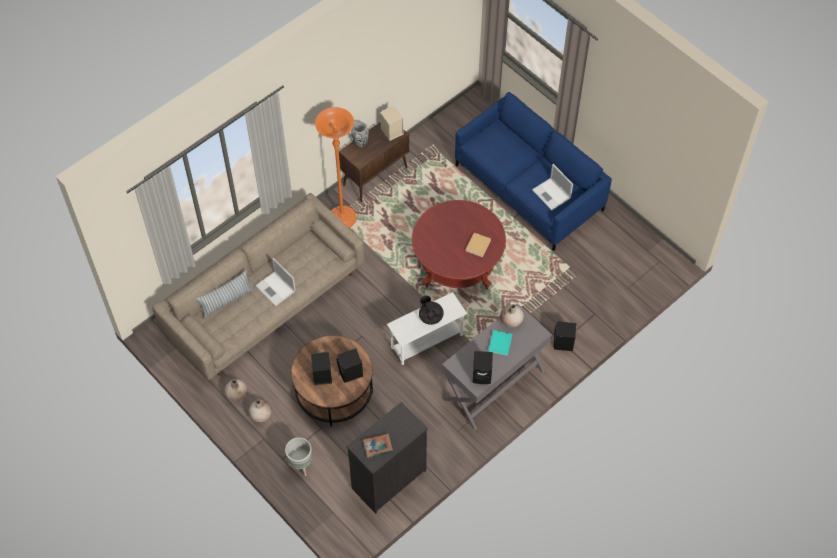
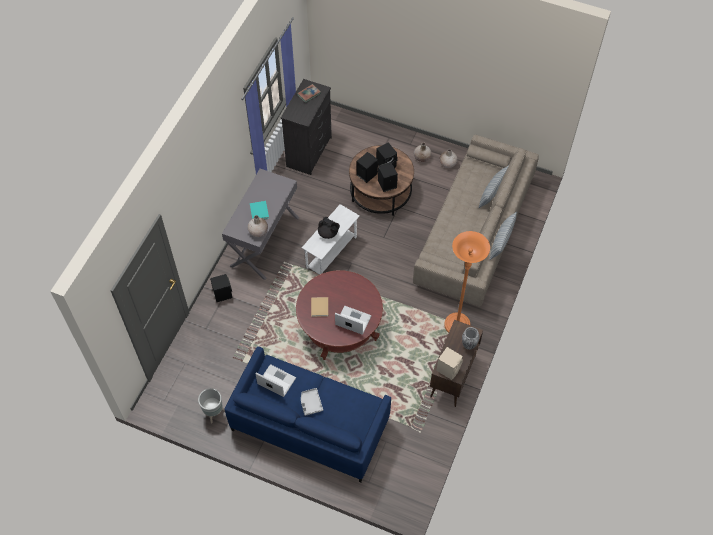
camera: 155 degrees right, 0 degrees up
laptop [255,258,296,306] -> laptop moved to [335,306,371,335]
grey planter [285,437,312,476] -> grey planter moved to [198,388,224,423]
black speaker [473,351,493,384] -> black speaker moved to [378,162,398,192]
none -> grey tray [301,388,323,416]
none -> pillow [490,212,517,260]

